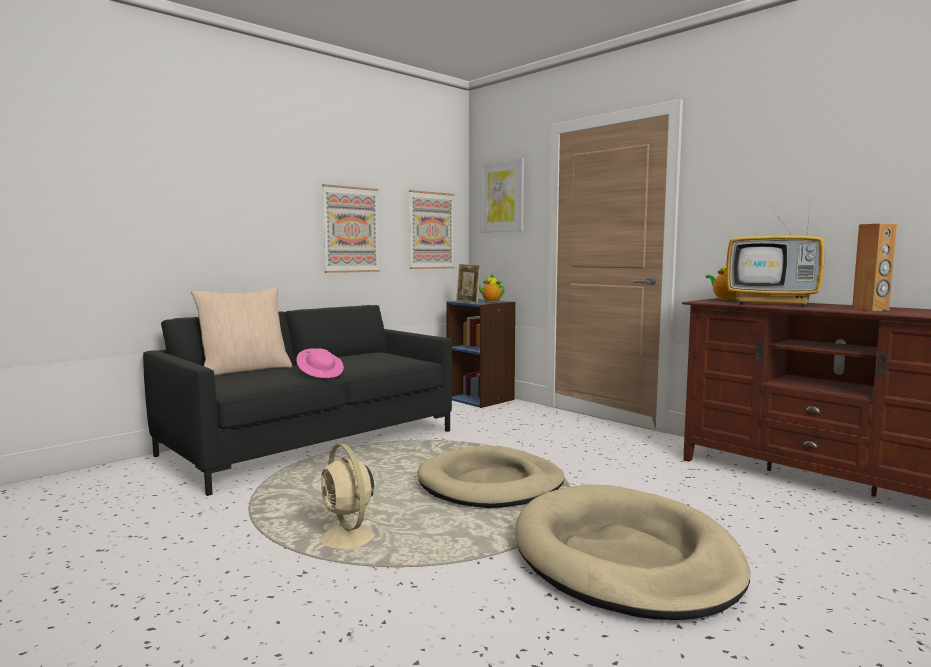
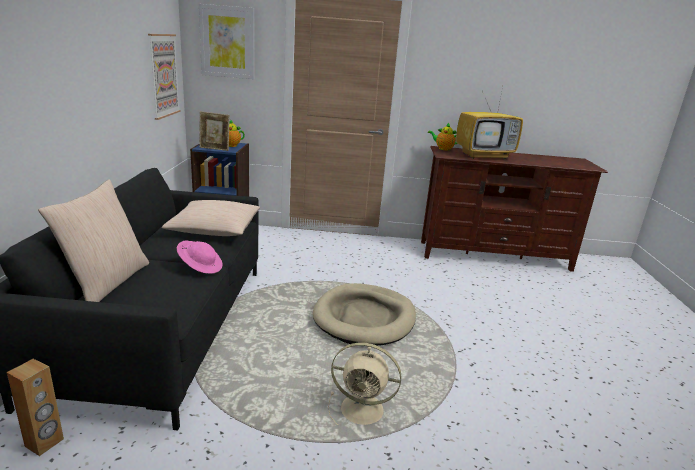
camera: 45 degrees left, 15 degrees up
picture [322,184,380,273] -> none
beige dog bed [515,485,750,620] -> none
brown speaker [852,224,897,311] -> brown speaker moved to [7,359,64,456]
none -> beige pillow [162,200,260,236]

